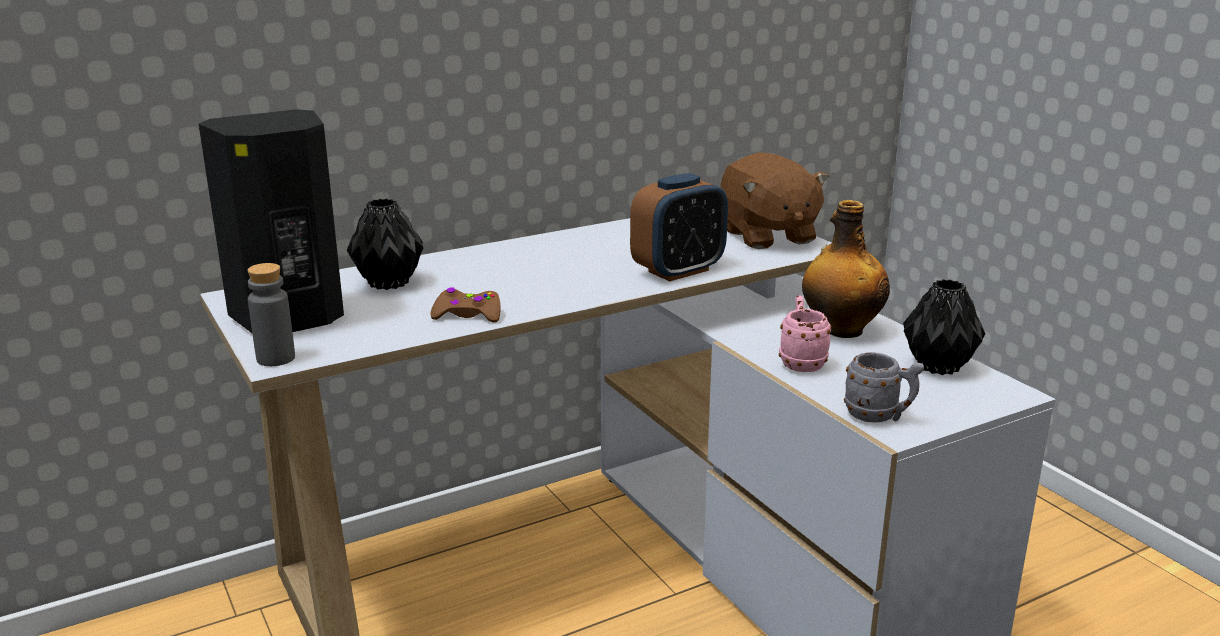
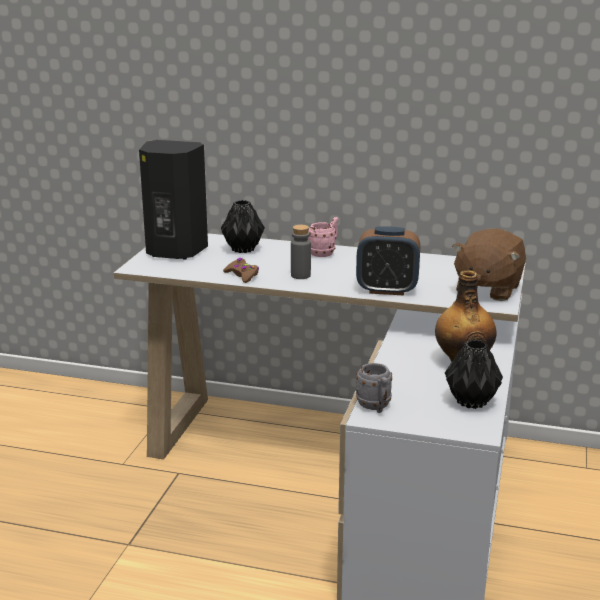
camera: 45 degrees right, 0 degrees up
grey bottle [247,263,295,366] -> grey bottle moved to [291,225,311,279]
pink mug [779,295,832,372] -> pink mug moved to [308,217,338,257]

